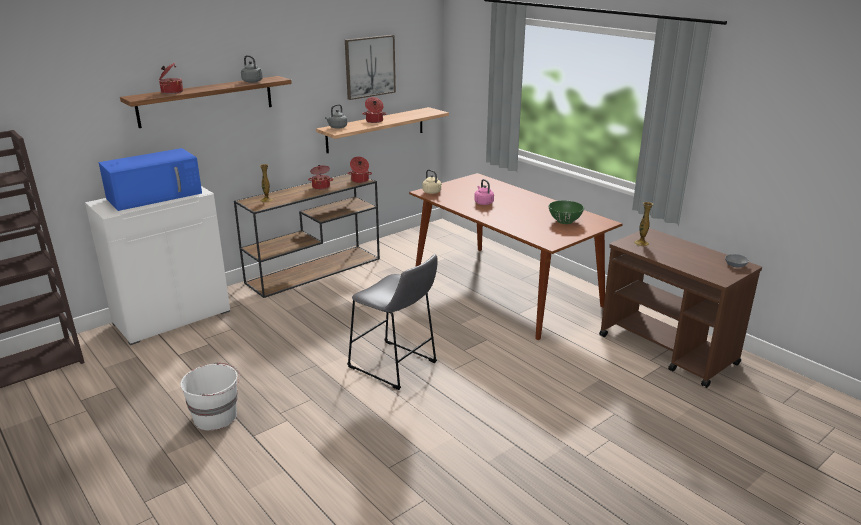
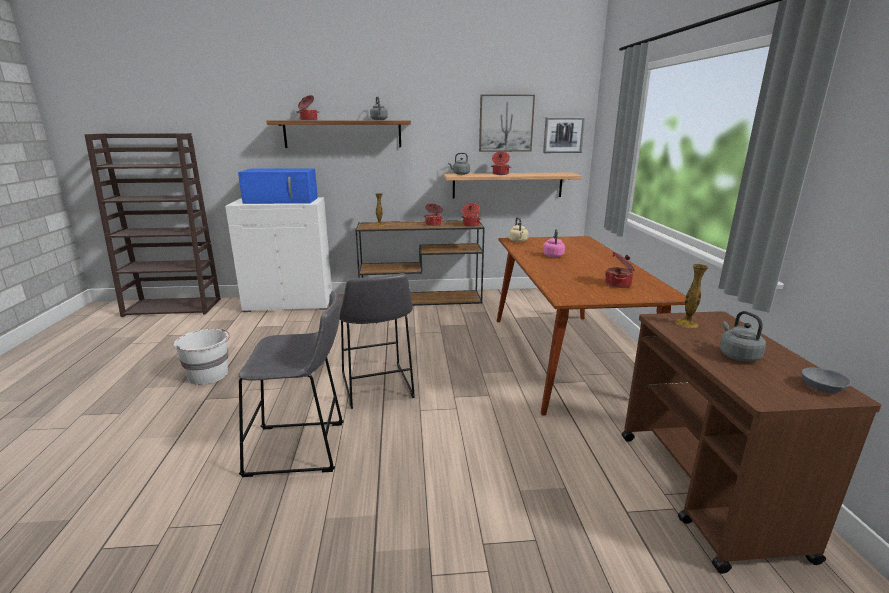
camera: 35 degrees right, 5 degrees down
green bowl [549,200,584,224] -> cooking pot [605,252,635,288]
none -> grey stool [238,290,344,477]
none -> picture [543,117,585,153]
none -> grey kettle [720,311,766,362]

